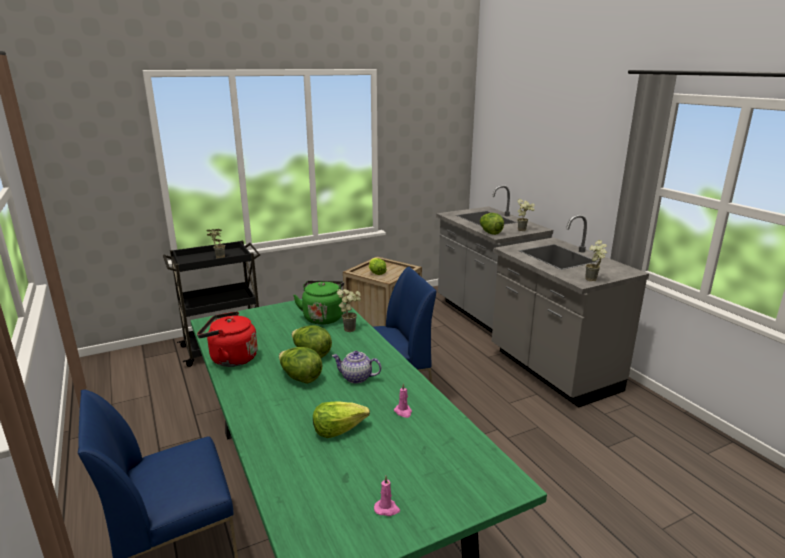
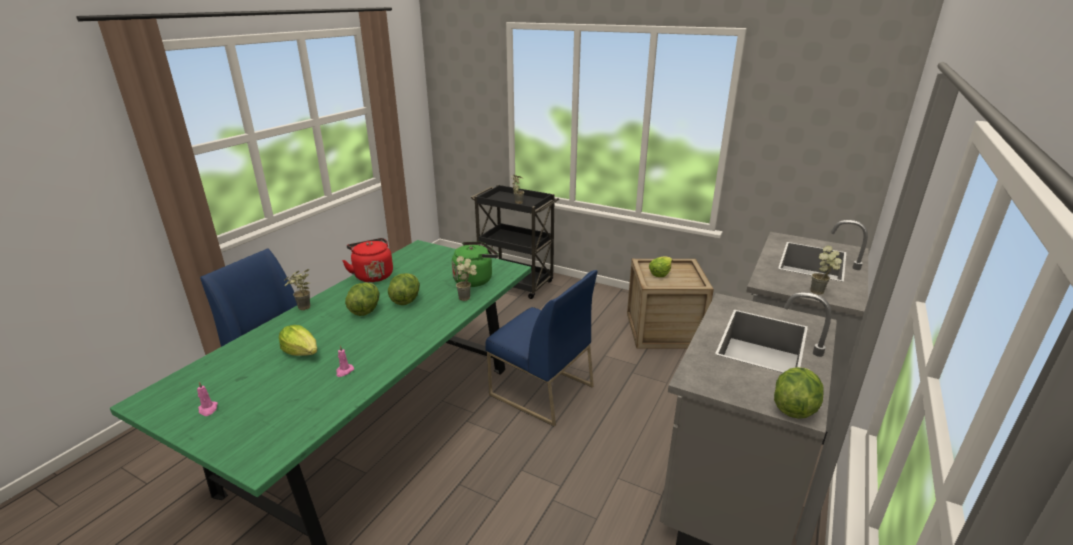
camera: 55 degrees right, 5 degrees up
teapot [332,351,381,384] -> none
lettuce [480,213,504,235] -> lettuce moved to [774,367,824,419]
potted plant [585,240,607,281] -> potted plant moved to [284,269,310,310]

